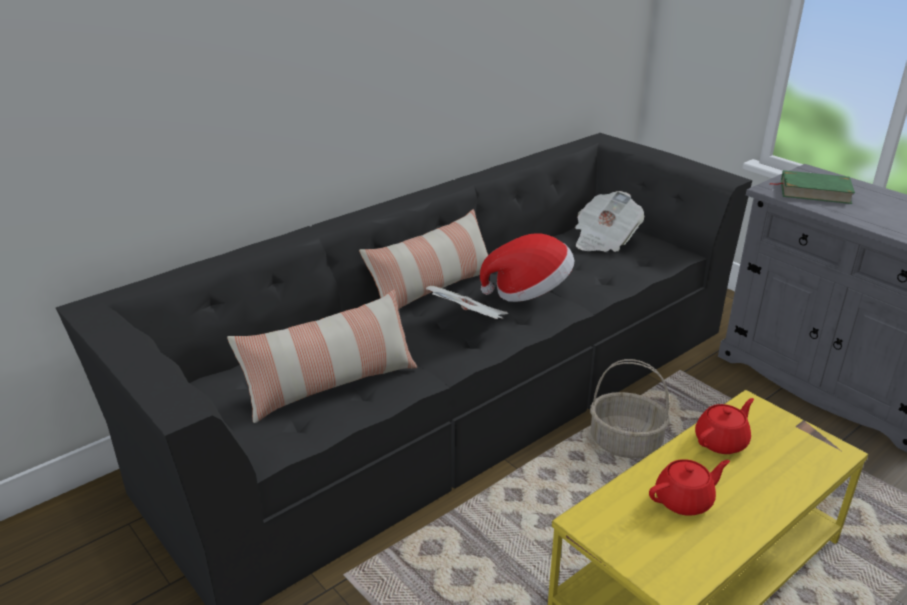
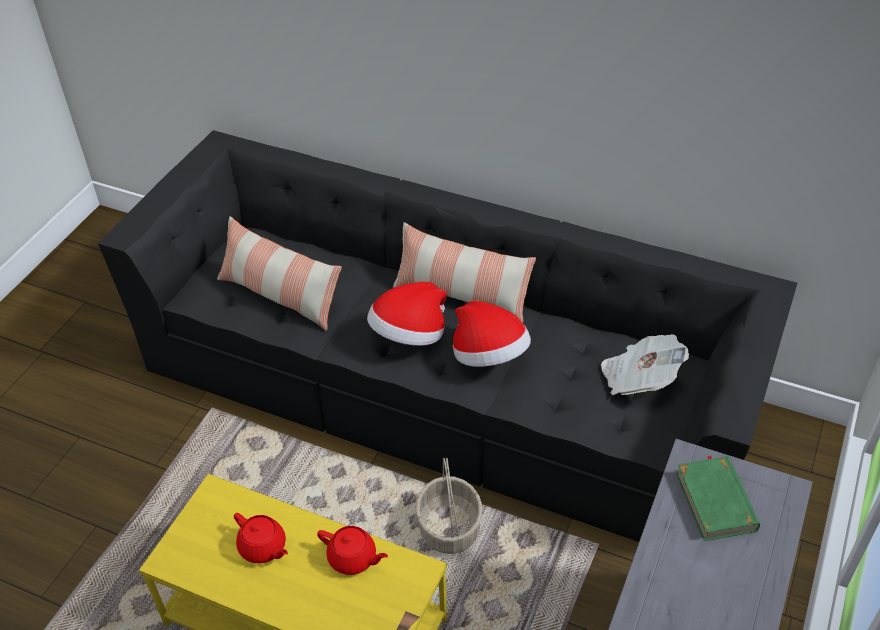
camera: 65 degrees right, 15 degrees up
newspaper [426,286,508,319] -> hat [367,282,447,346]

